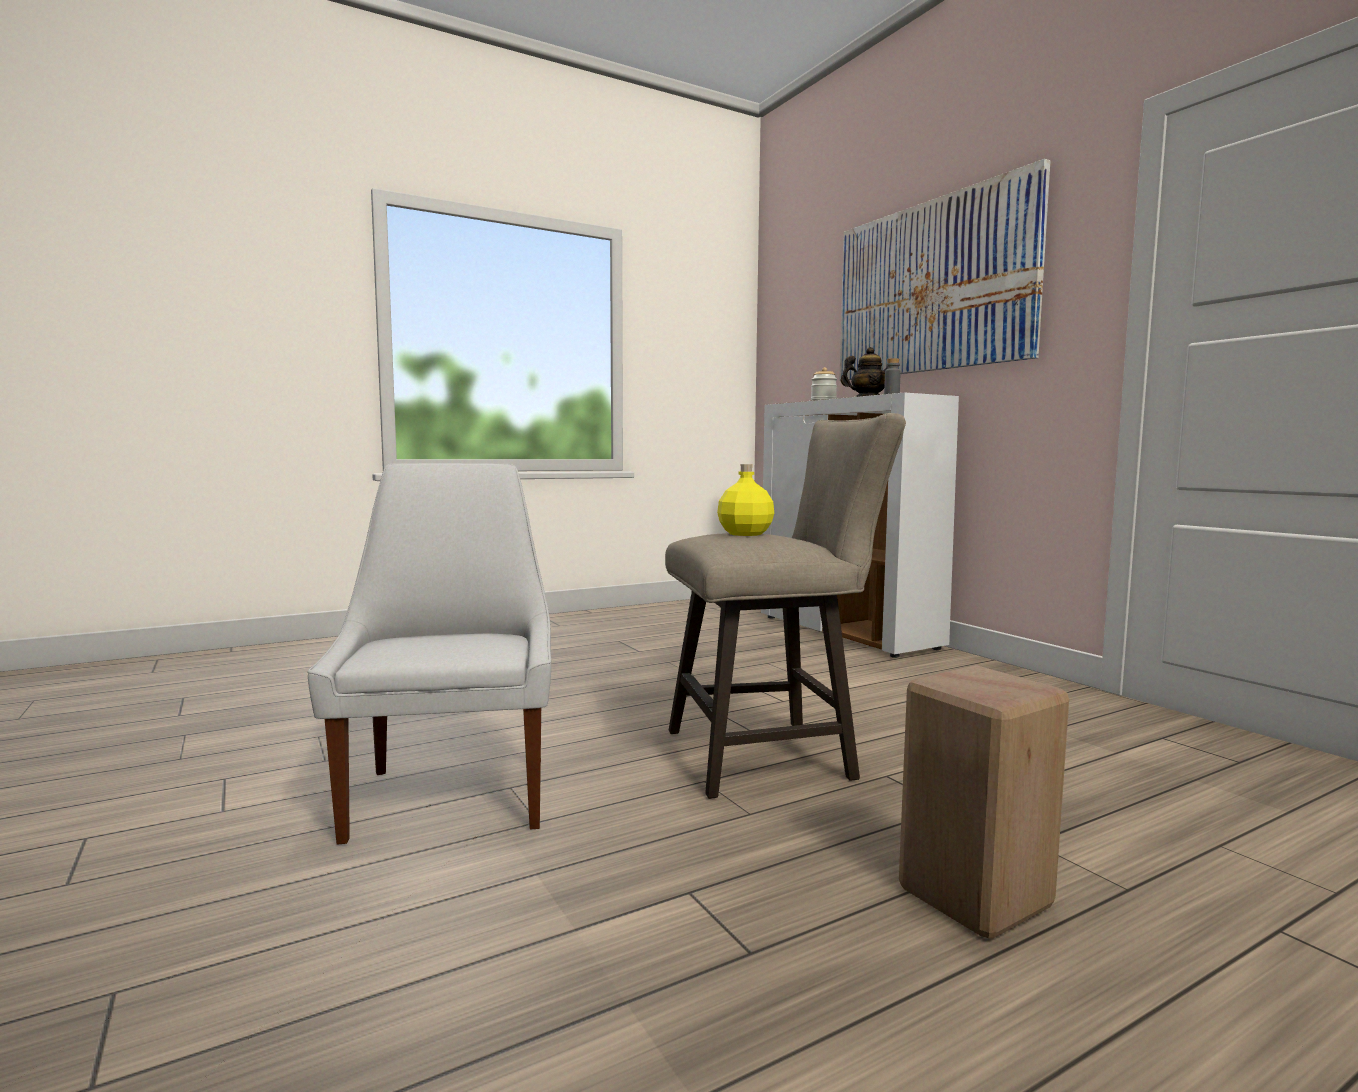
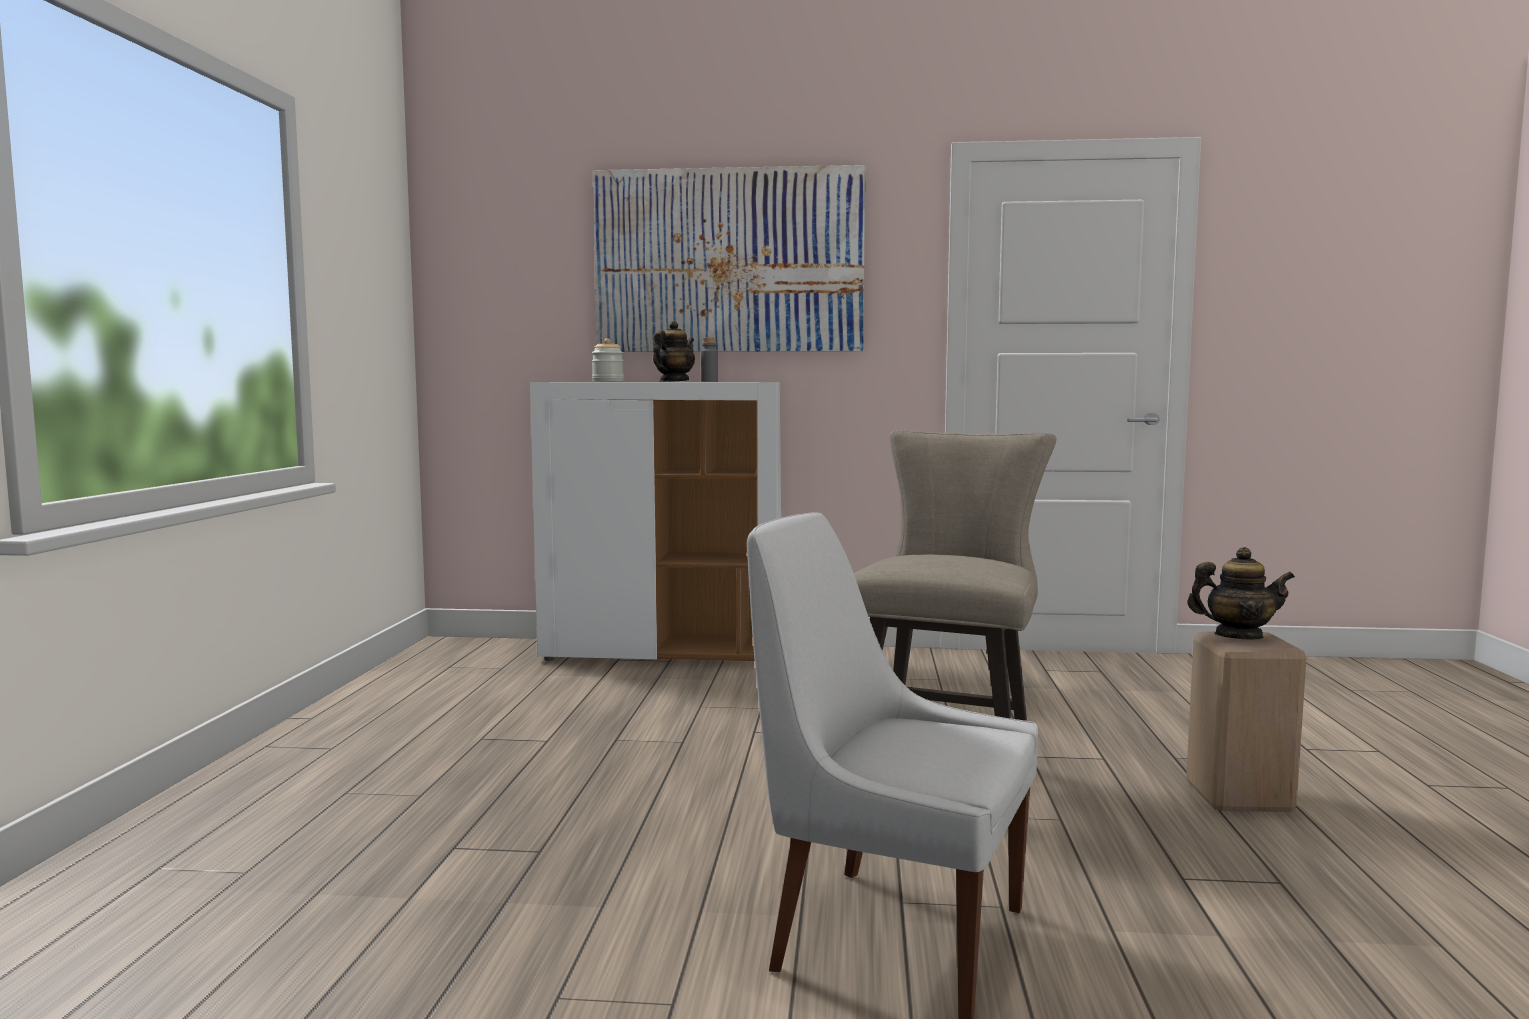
camera: 55 degrees left, 0 degrees up
yellow bottle [717,464,774,536] -> none
none -> teapot [1187,547,1295,640]

